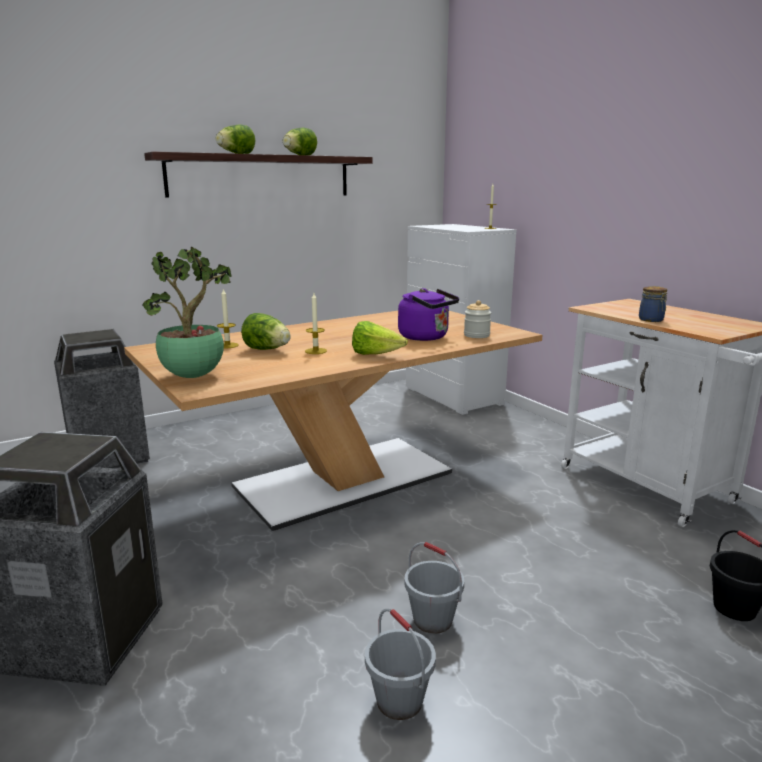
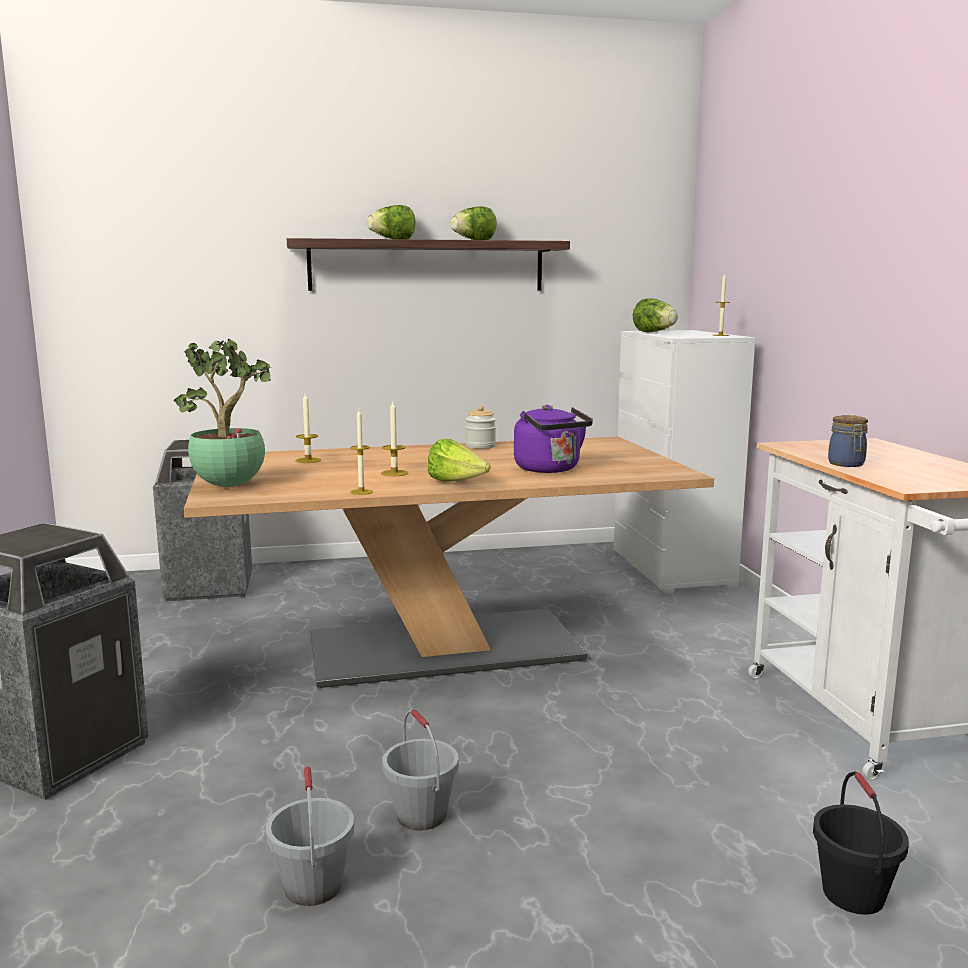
camera: 20 degrees right, 5 degrees down
lettuce [241,313,291,350] -> lettuce moved to [633,298,678,332]
jar [464,300,491,338] -> jar moved to [465,405,496,449]
none -> candle [350,410,373,495]

